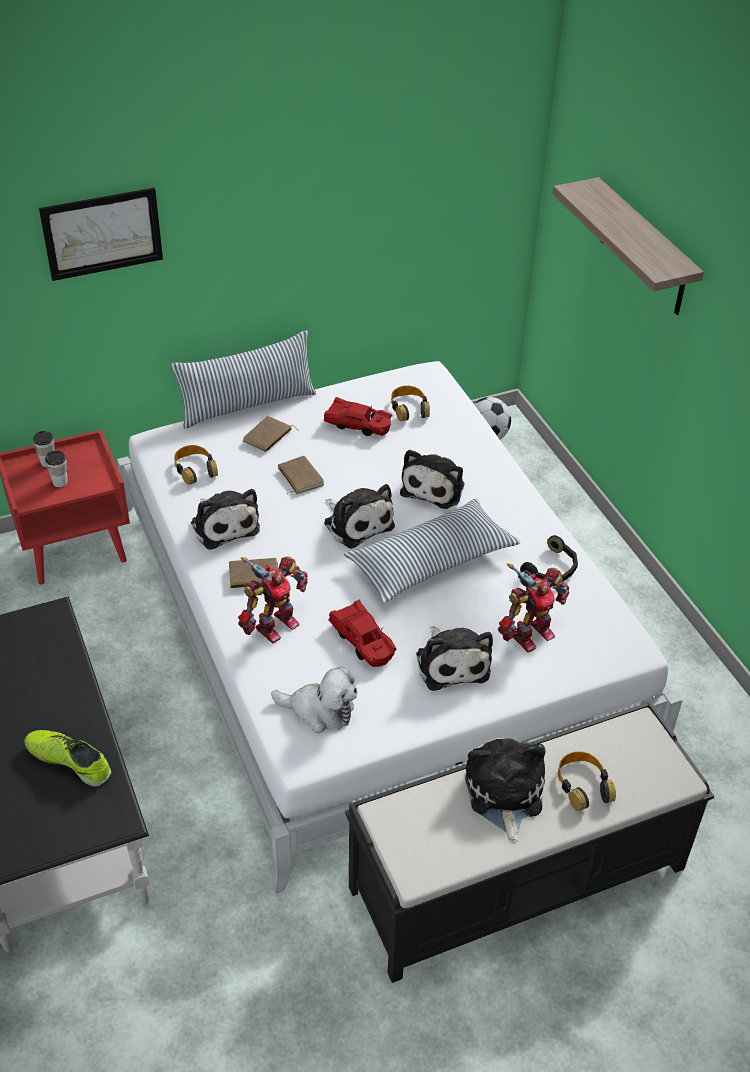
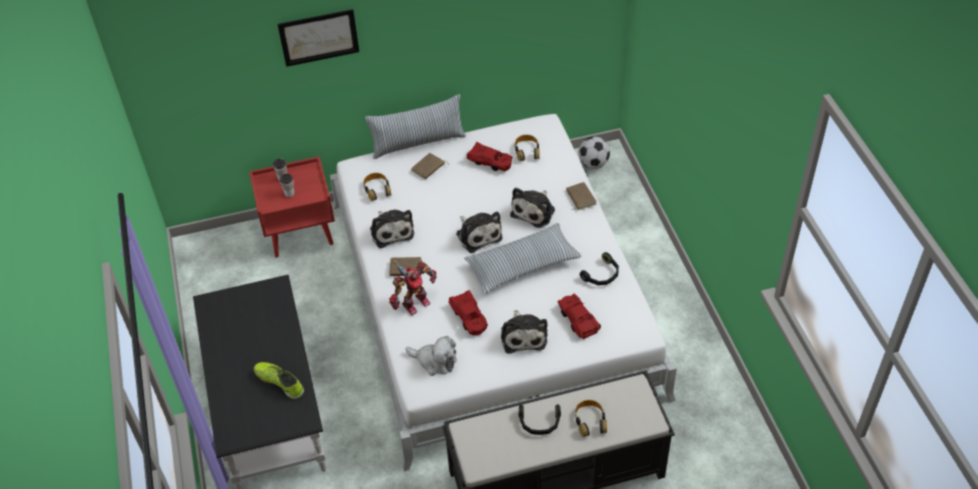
camera: 10 degrees right, 5 degrees up
brown book [278,456,324,494] -> brown book moved to [566,182,597,210]
plush toy [465,738,546,844] -> black headphones [518,404,561,435]
toy robot [498,563,570,653] -> red toy car [558,293,601,339]
shelf [552,177,704,315] -> none

